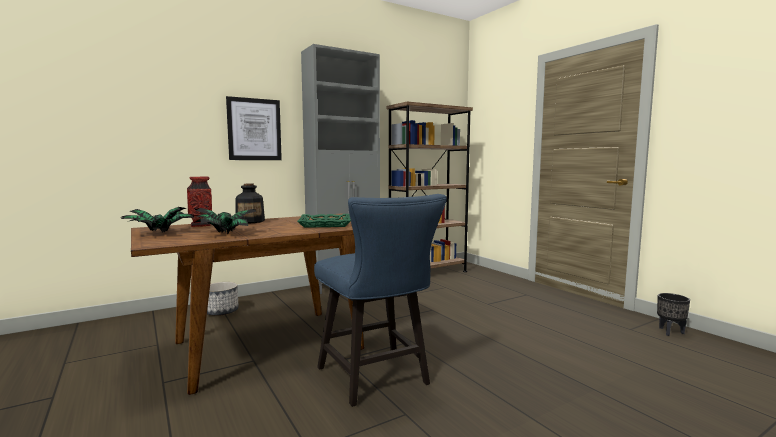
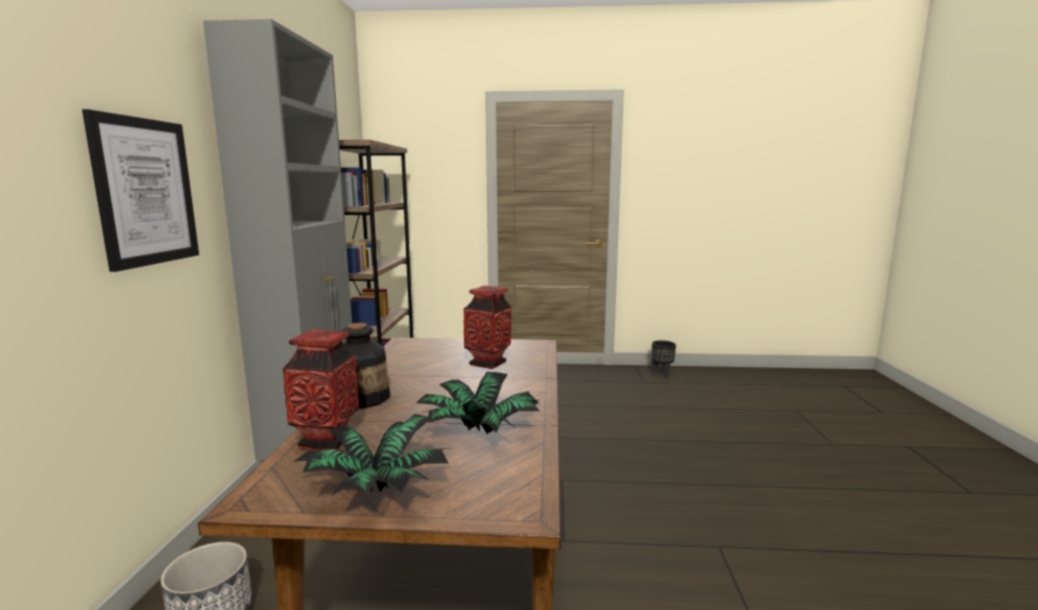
camera: 55 degrees left, 5 degrees up
green tray [297,214,351,228] -> vase [464,285,511,369]
blue chair [314,194,447,407] -> none

